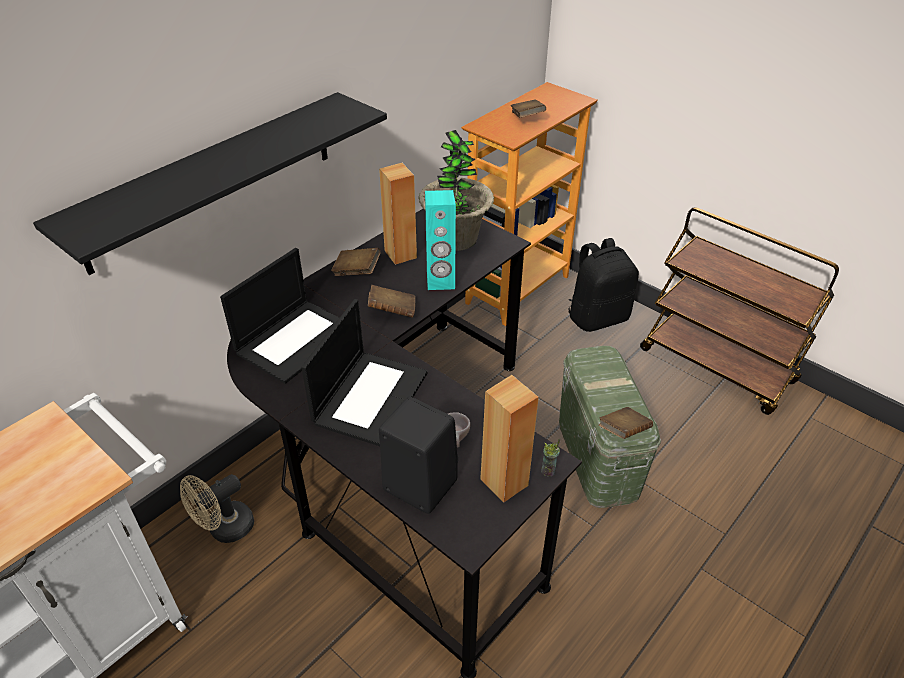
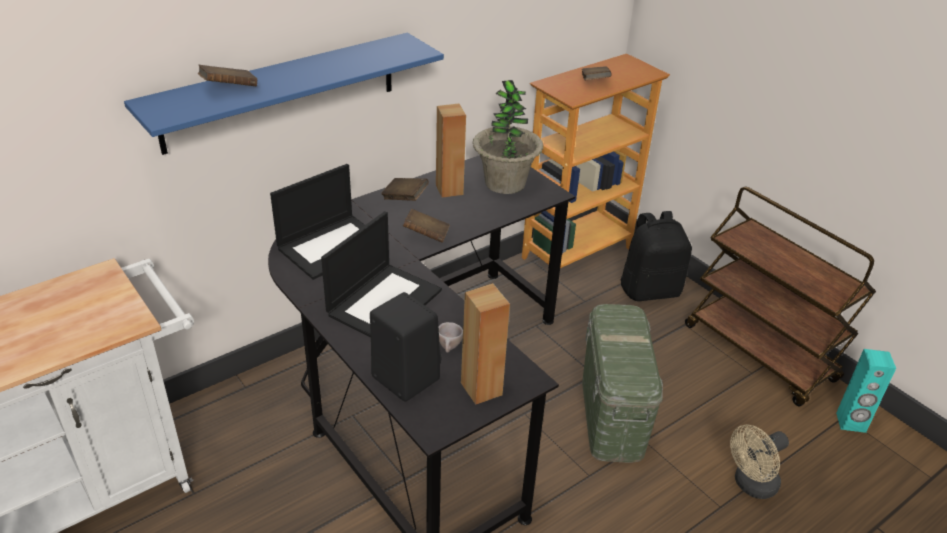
camera: 10 degrees right, 5 degrees down
black shelf [33,92,387,275] -> blue shelf [124,33,444,155]
beige fan [180,474,254,543] -> beige fan moved to [730,425,789,499]
turquoise speaker [425,190,456,290] -> turquoise speaker moved to [836,349,896,433]
cup [541,439,560,476] -> none
brown book [599,407,653,439] -> brown book moved to [198,65,257,86]

